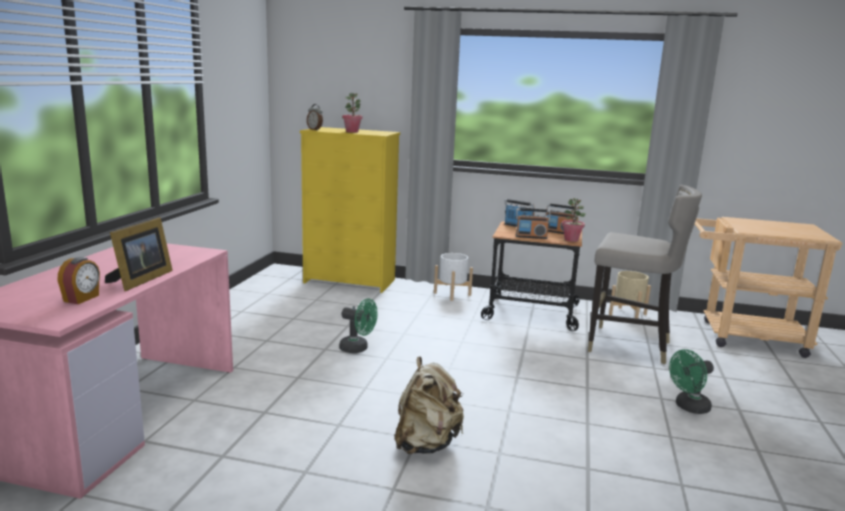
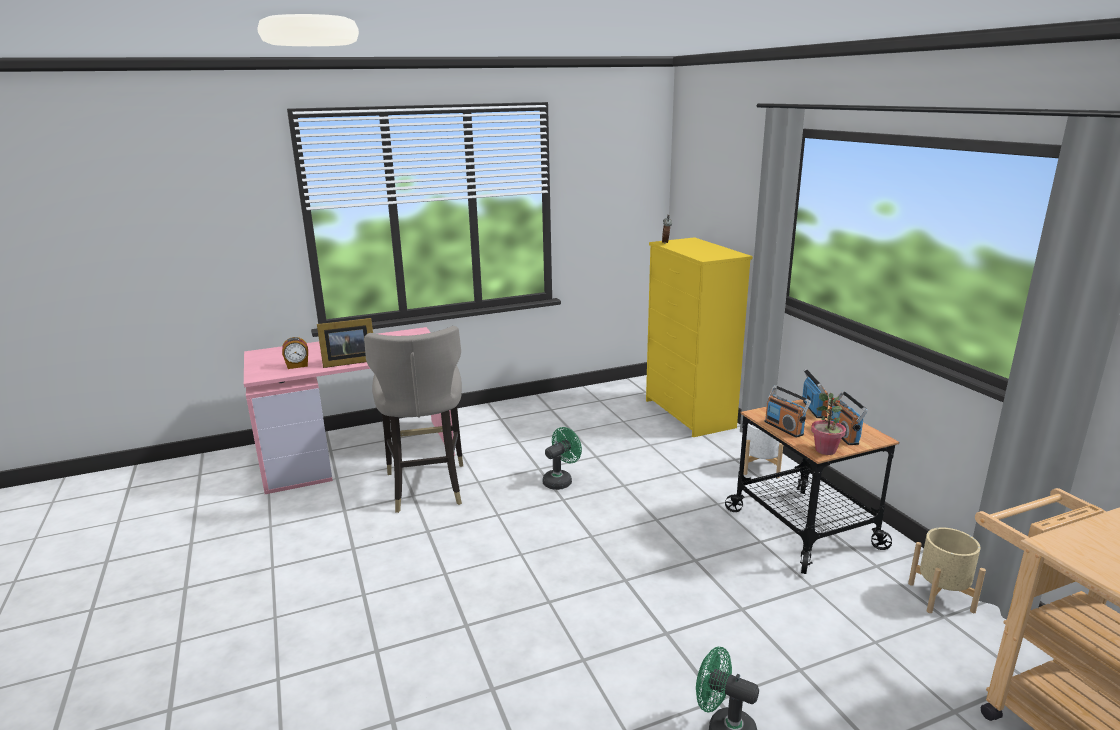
camera: 55 degrees right, 5 degrees up
green fan [339,298,378,353] -> green fan turned 120 degrees counterclockwise [542,427,582,490]
potted plant [342,93,363,133] -> none
beige backpack [395,356,464,454] -> none
grey stool [588,185,702,364] -> grey stool moved to [364,326,463,513]

